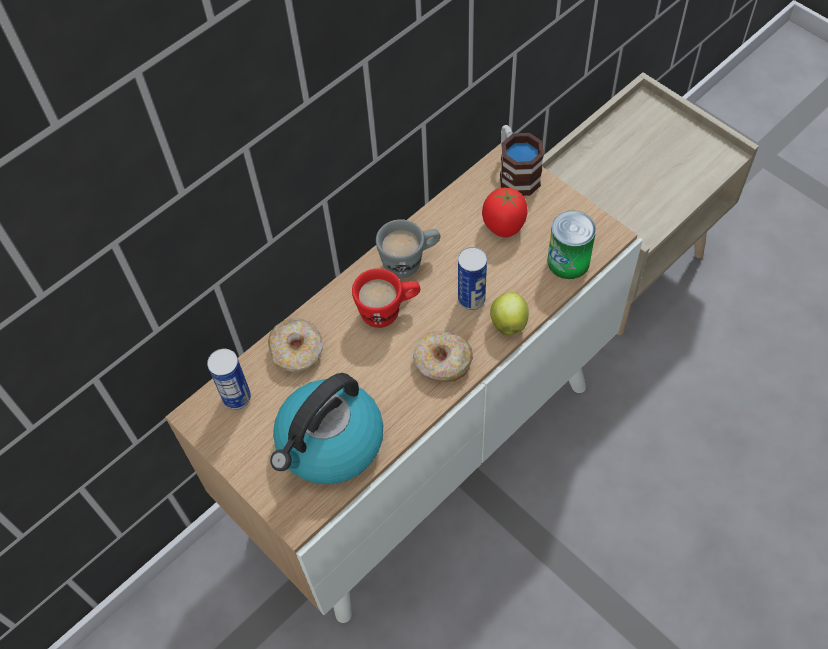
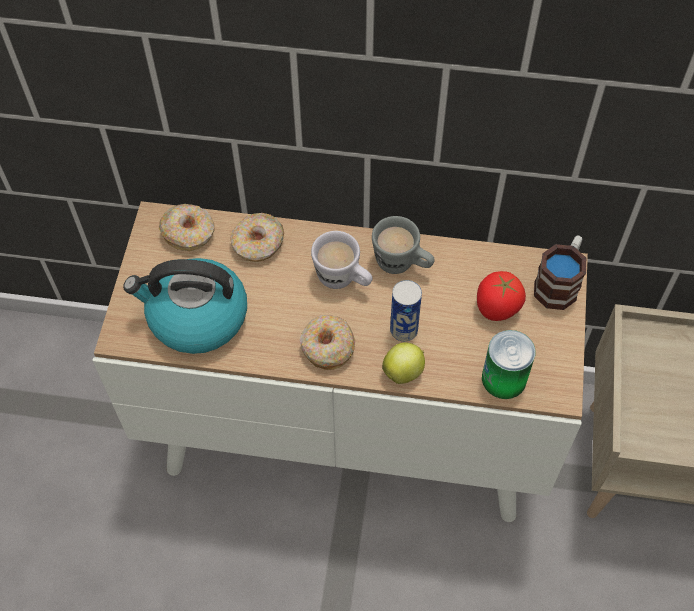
camera: 50 degrees right, 0 degrees up
can [207,349,251,410] -> donut [159,204,214,251]
red mug [352,268,420,328] -> white mug [311,231,373,289]

